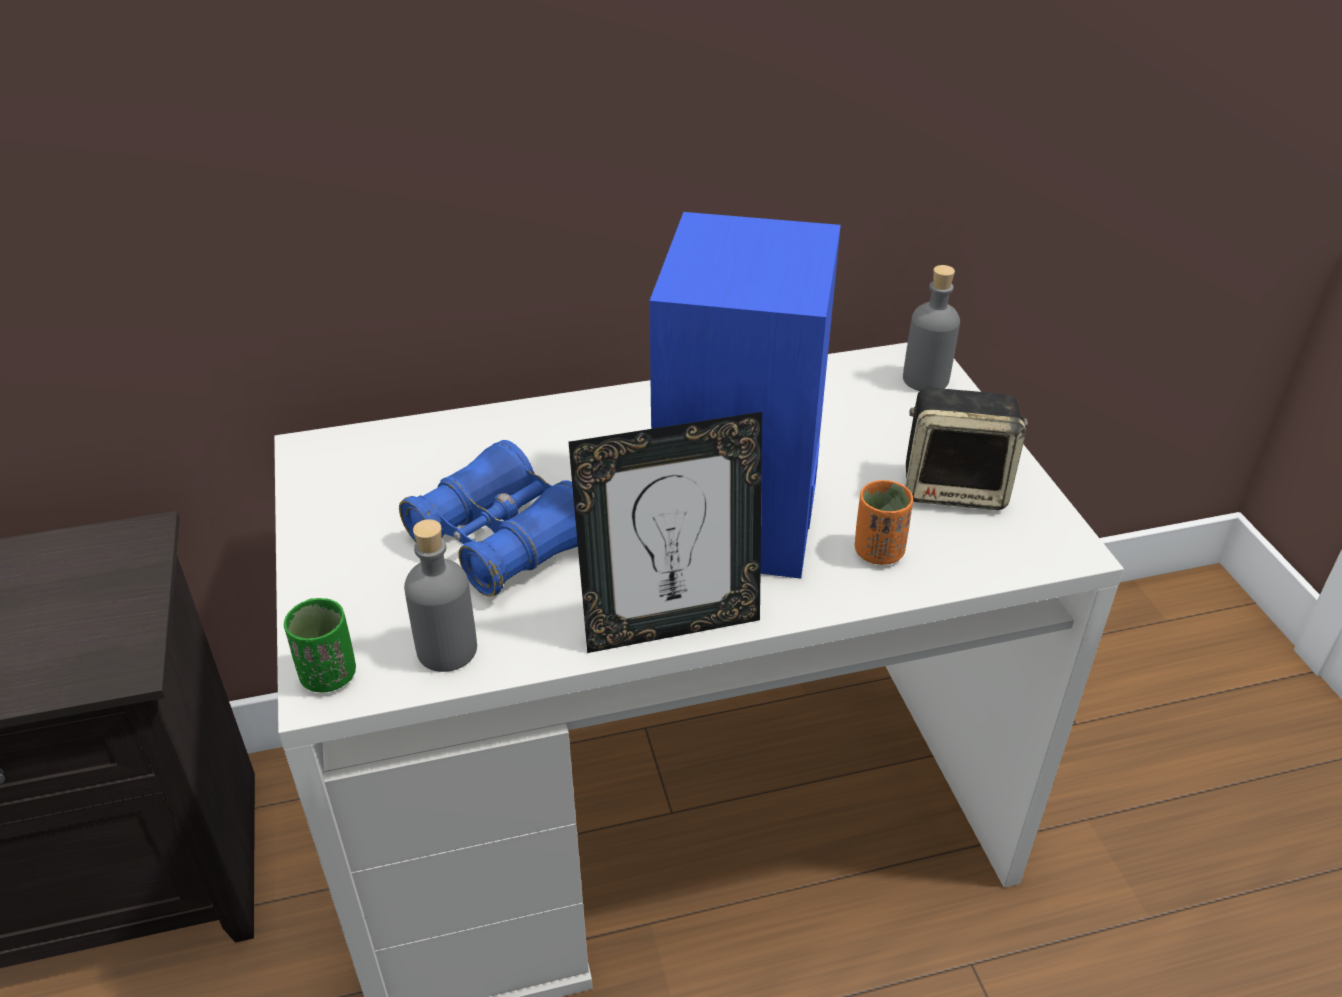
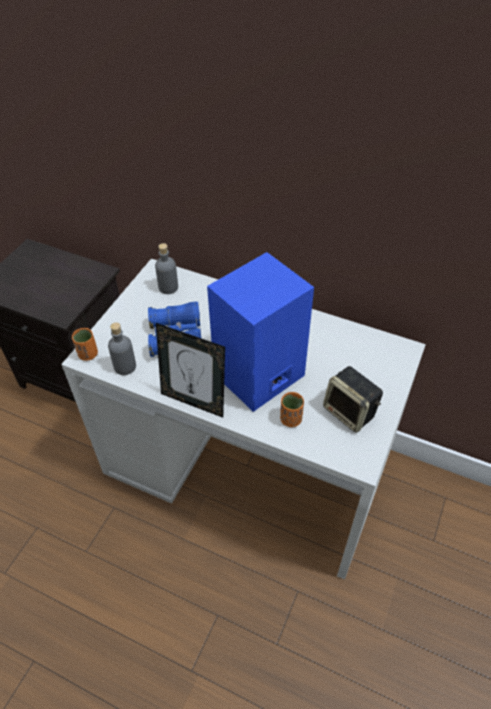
camera: 40 degrees right, 10 degrees up
green cup [284,598,356,693] -> orange cup [72,328,98,361]
grey bottle [903,265,960,391] -> grey bottle moved to [155,243,178,294]

